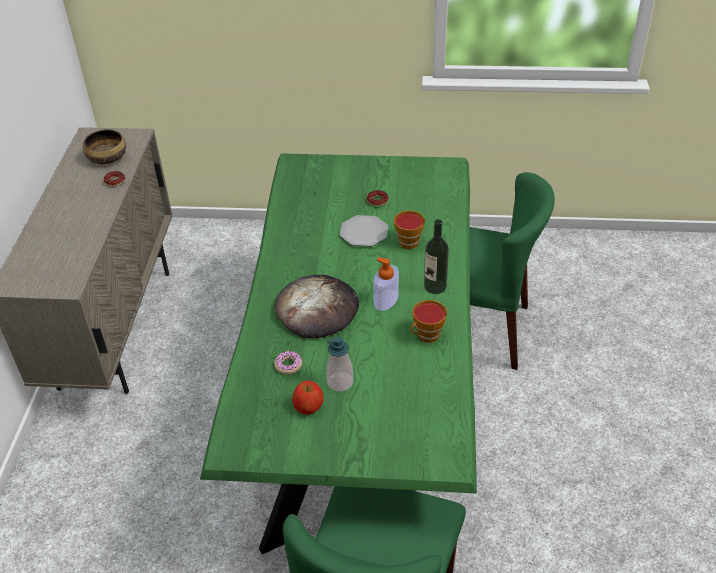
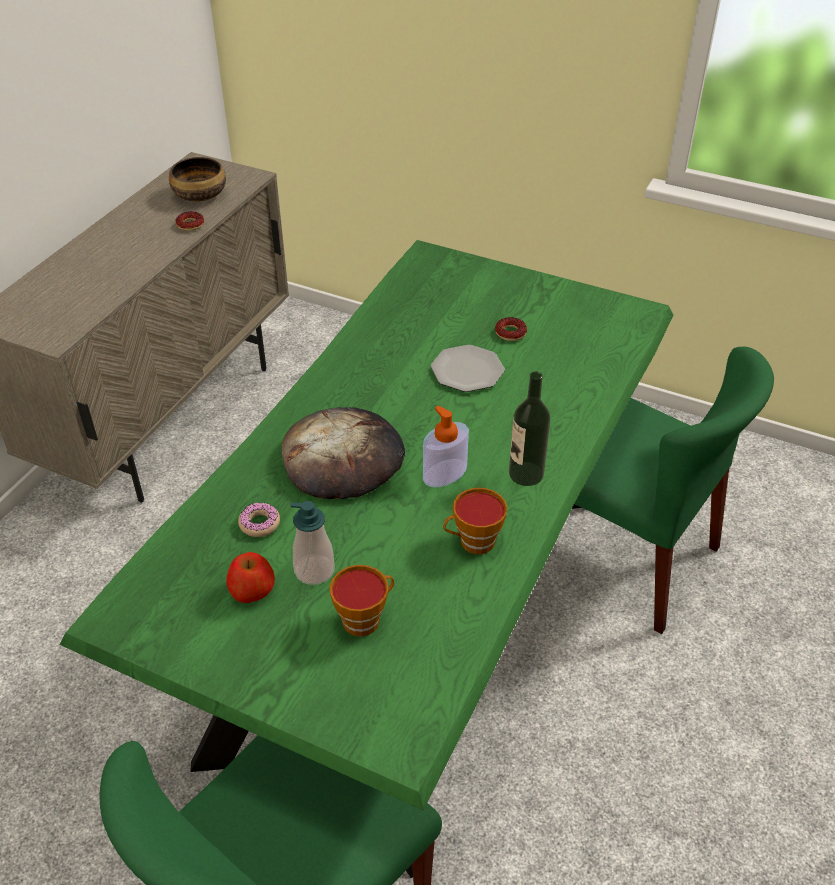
camera: 20 degrees right, 0 degrees up
cup [394,211,425,249] -> cup moved to [329,565,394,636]

